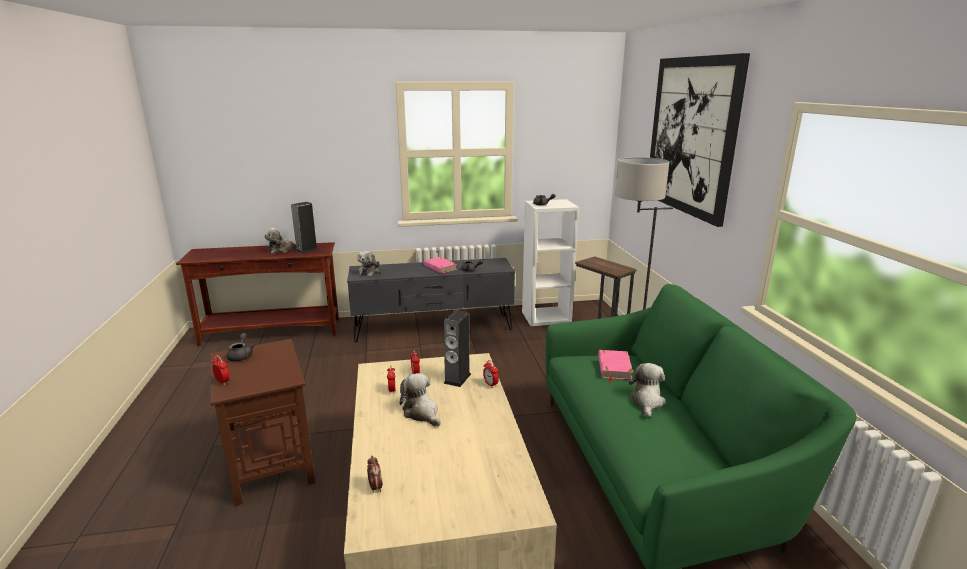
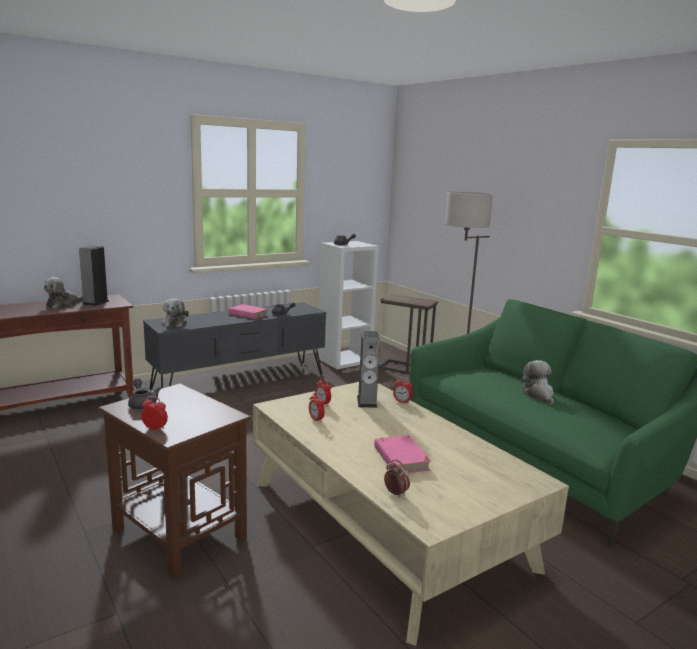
camera: 25 degrees left, 5 degrees down
plush toy [399,373,441,427] -> none
pink book [598,350,633,383] -> pink book moved to [374,435,431,473]
picture [650,53,750,227] -> none

